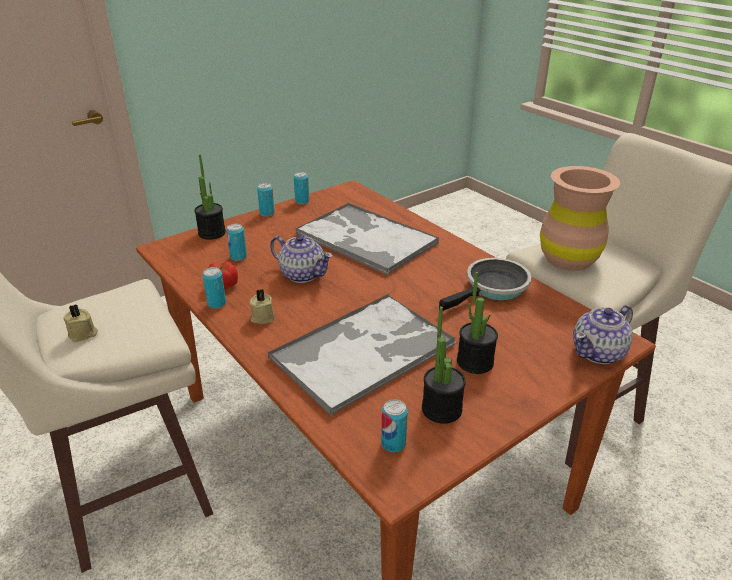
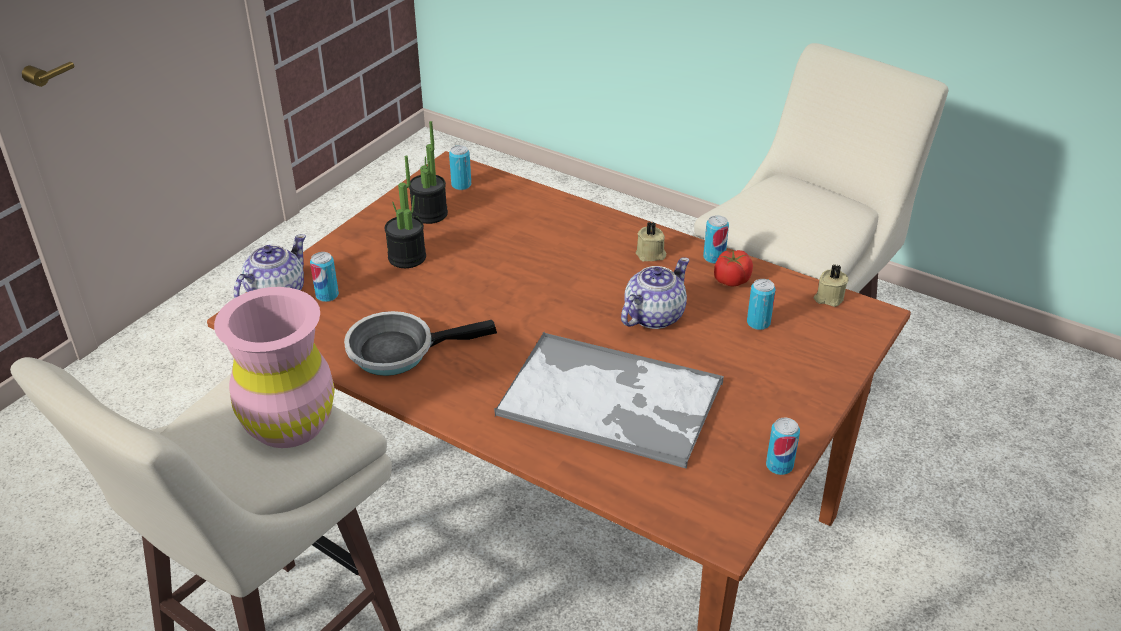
camera: 160 degrees right, 5 degrees up
beige candle [63,305,98,342] -> beige candle moved to [814,265,849,307]
potted plant [194,154,226,240] -> none
can [257,183,274,217] -> can moved to [310,252,339,302]
tray [268,294,456,417] -> none
teapot [270,235,333,283] -> teapot turned 120 degrees clockwise [621,257,690,329]
frying pan [439,258,531,311] -> frying pan turned 45 degrees clockwise [344,311,497,376]
brown vase [540,166,620,271] -> pink vase [214,287,335,448]

